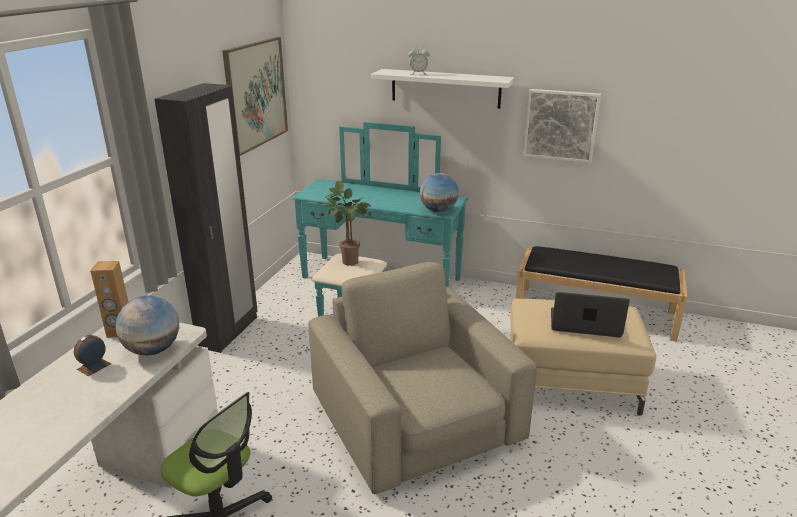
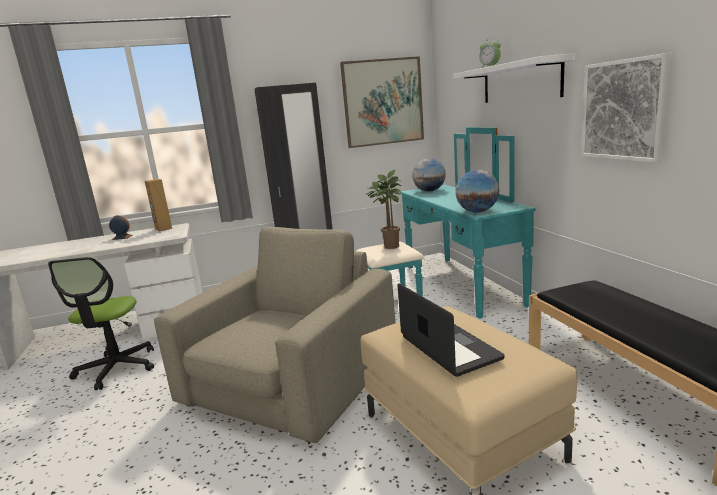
camera: 55 degrees right, 10 degrees down
globe [116,295,179,356] -> globe moved to [412,158,446,192]

